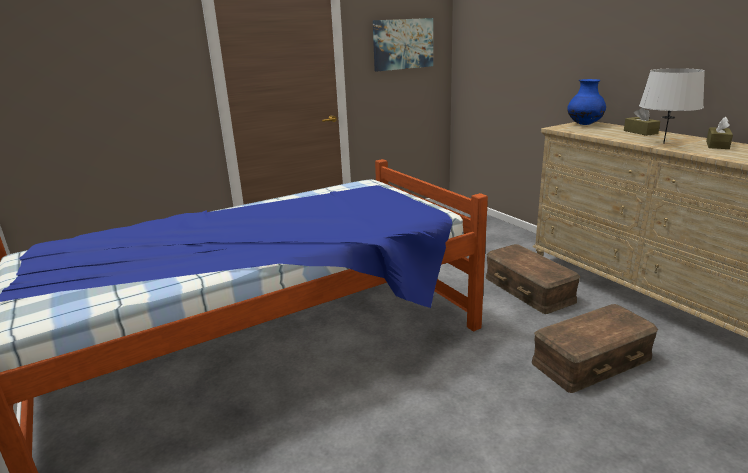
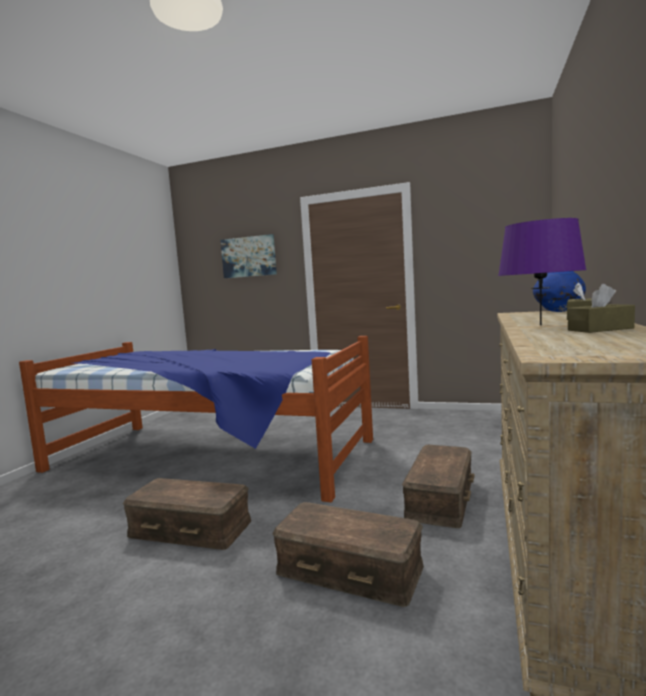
camera: 50 degrees right, 15 degrees down
picture [373,18,433,71] -> picture moved to [220,234,277,278]
grey table lamp [639,68,705,144] -> purple table lamp [498,218,587,325]
none -> brown storage box [123,478,251,550]

